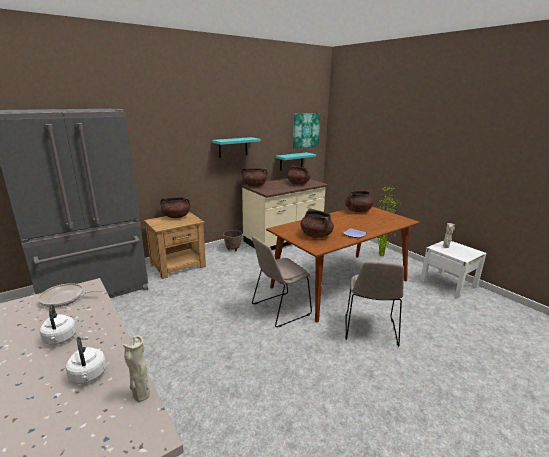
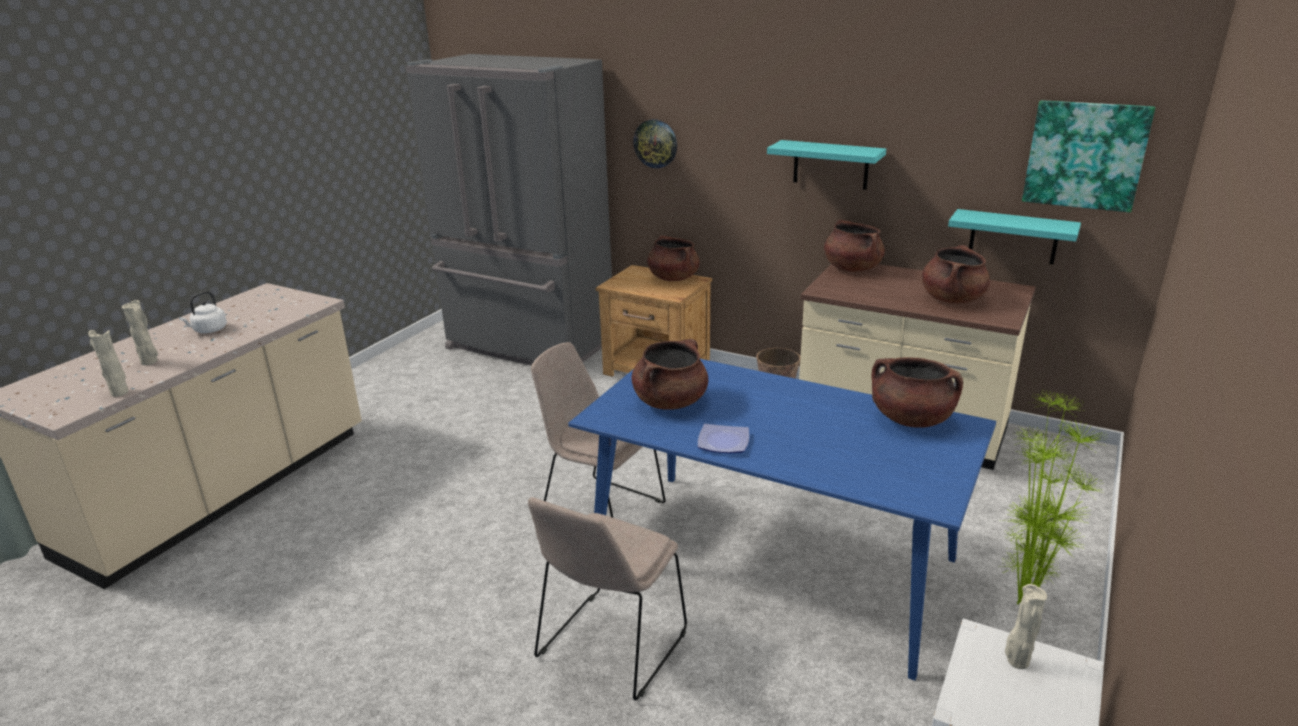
camera: 65 degrees right, 5 degrees up
frying pan [38,283,103,307] -> none
white kettle [66,337,106,384] -> beige vase [122,300,158,365]
brown dining table [266,206,420,322] -> blue dining table [568,359,996,681]
beige chair [345,261,404,347] -> beige chair turned 45 degrees counterclockwise [528,497,687,701]
none -> wall clock [633,119,677,168]

